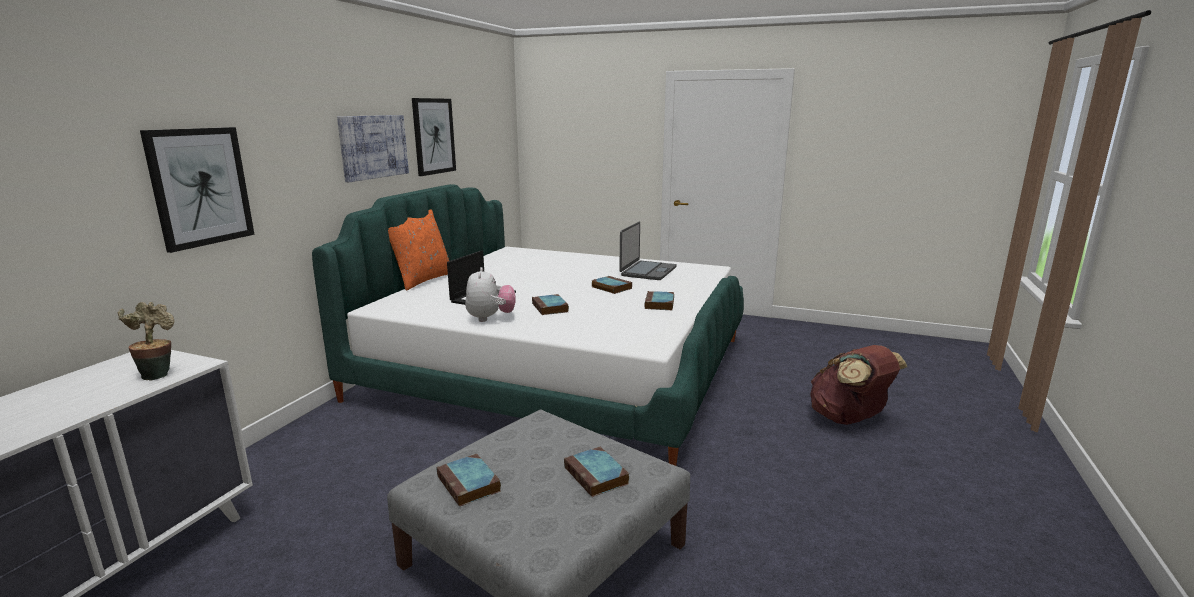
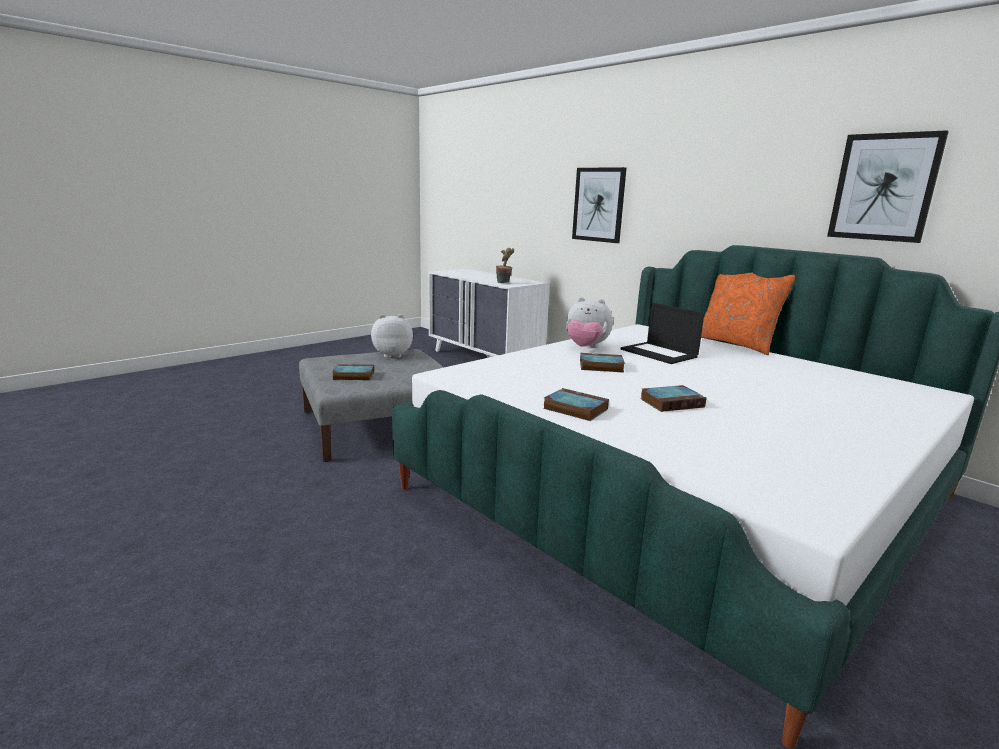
camera: 115 degrees right, 0 degrees up
picture [337,115,409,182] -> none
book [437,454,501,507] -> plush toy [371,314,413,358]
laptop [619,222,677,280] -> none
brown backpack [811,345,907,425] -> none

